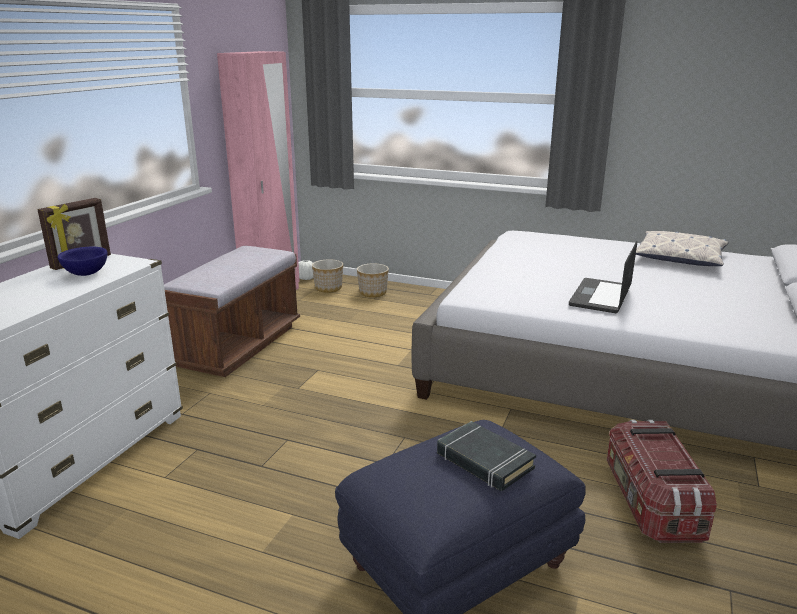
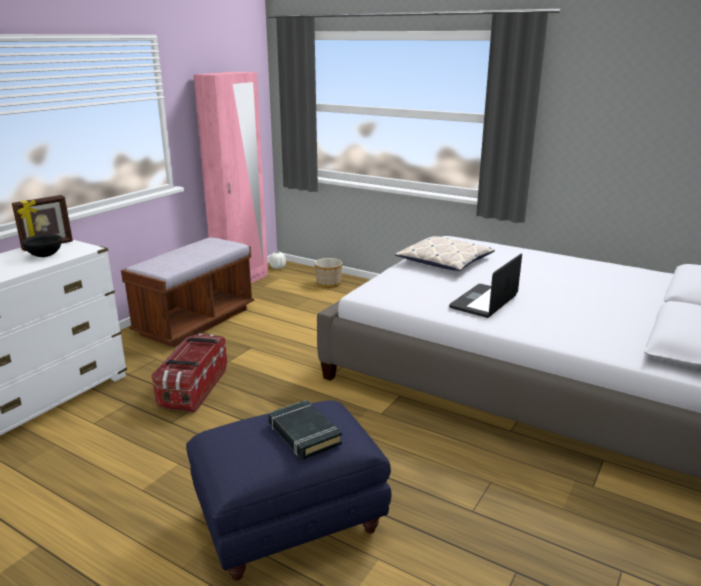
camera: 10 degrees right, 0 degrees up
blue bowl [58,247,107,276] -> black bowl [22,234,62,257]
planter [312,259,343,293] -> none
storage box [607,420,717,543] -> storage box moved to [151,333,227,413]
pillow [636,231,729,266] -> pillow moved to [395,236,495,271]

